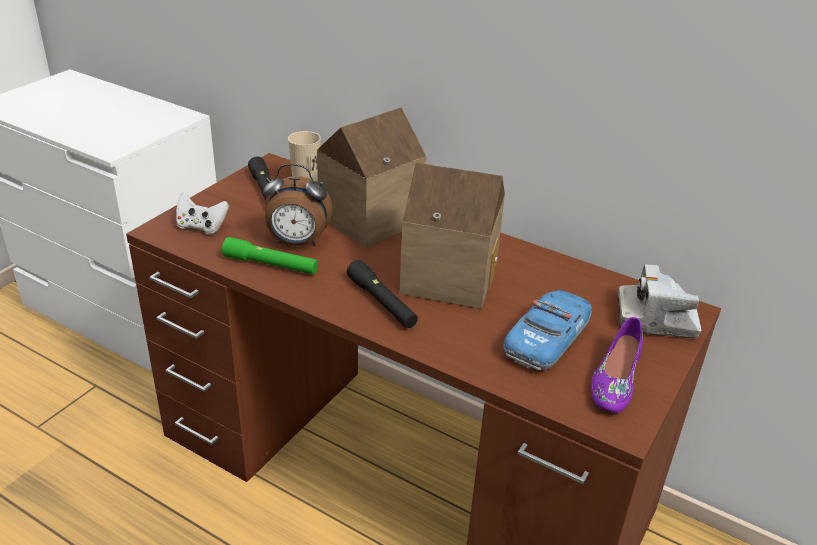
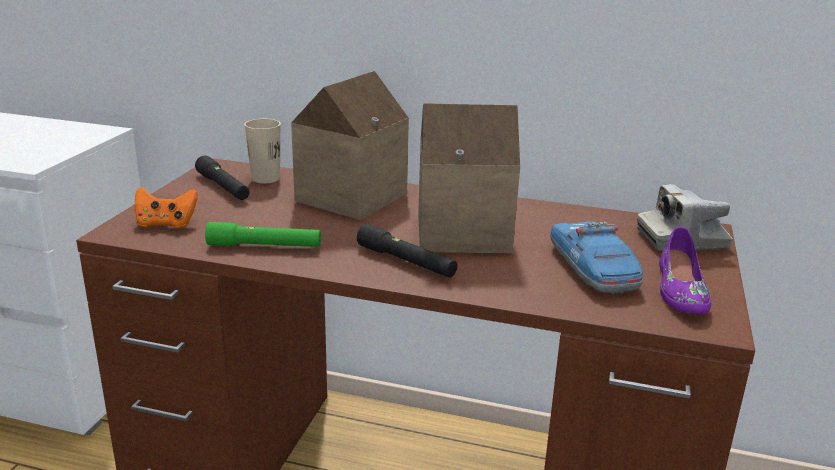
camera: 15 degrees left, 10 degrees down
white game controller [176,192,229,235] -> orange game controller [134,187,198,229]
alarm clock [263,164,333,246] -> none
toy car [503,290,592,370] -> toy car turned 150 degrees clockwise [550,221,643,295]

